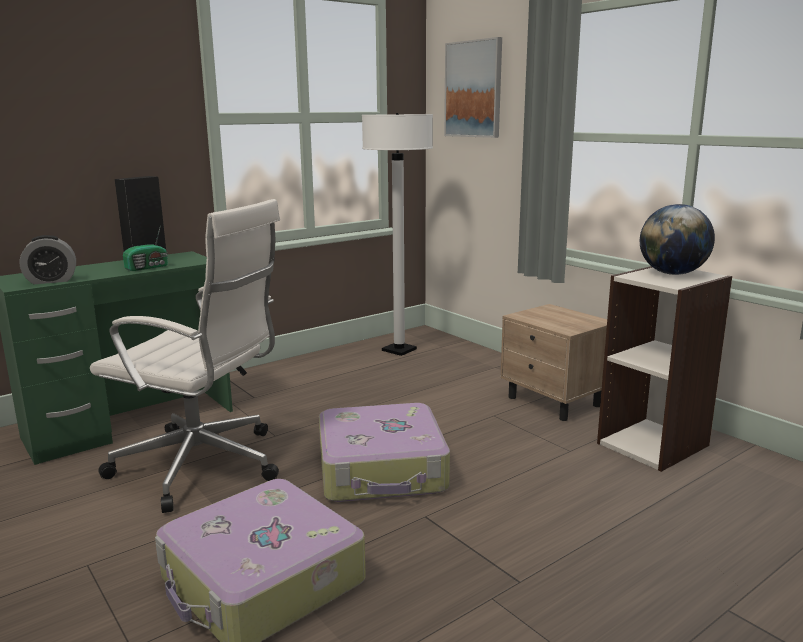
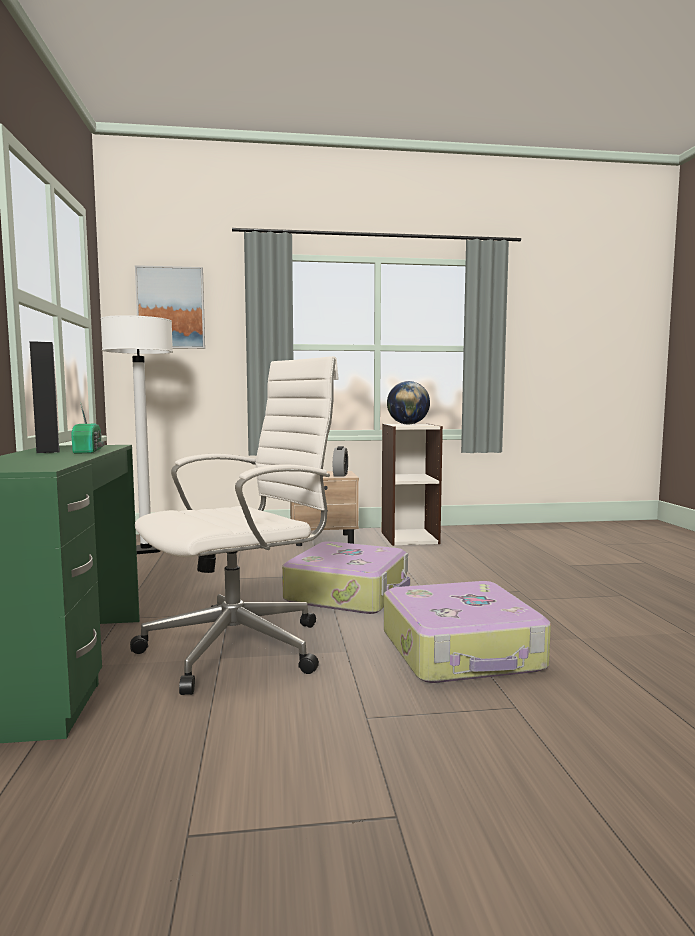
camera: 60 degrees left, 10 degrees down
alarm clock [20,235,76,284] -> alarm clock moved to [333,446,348,477]

